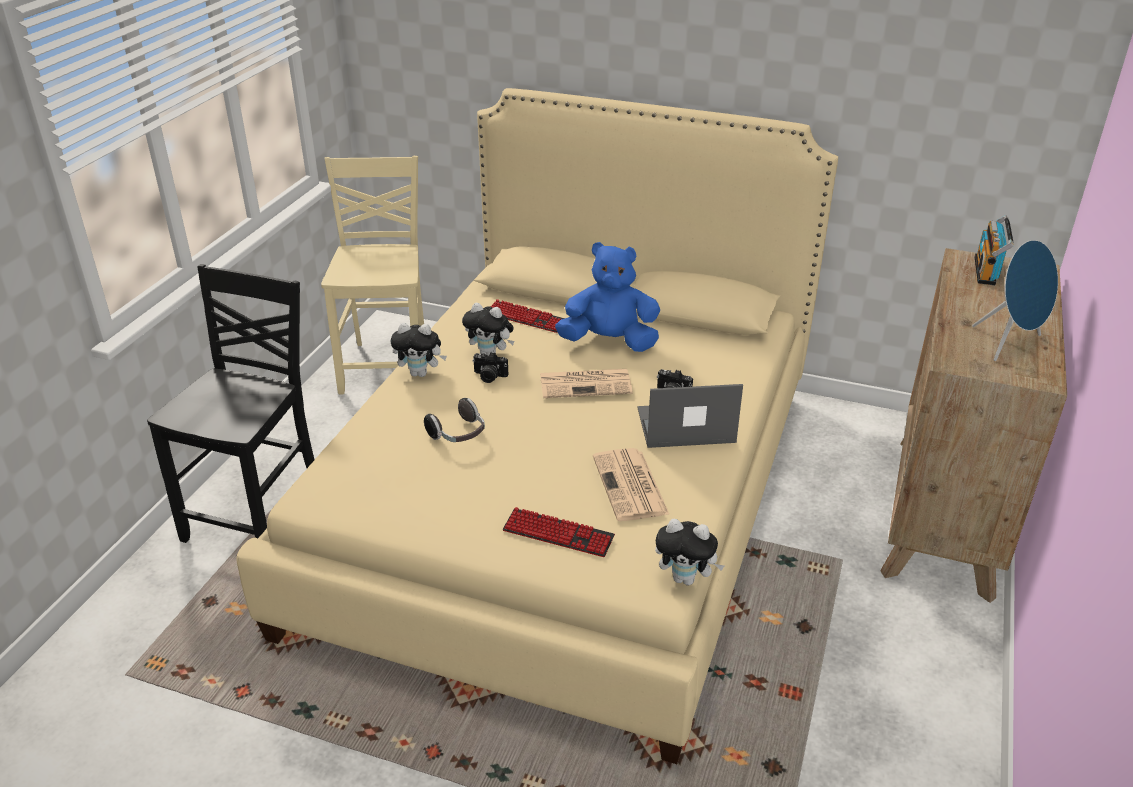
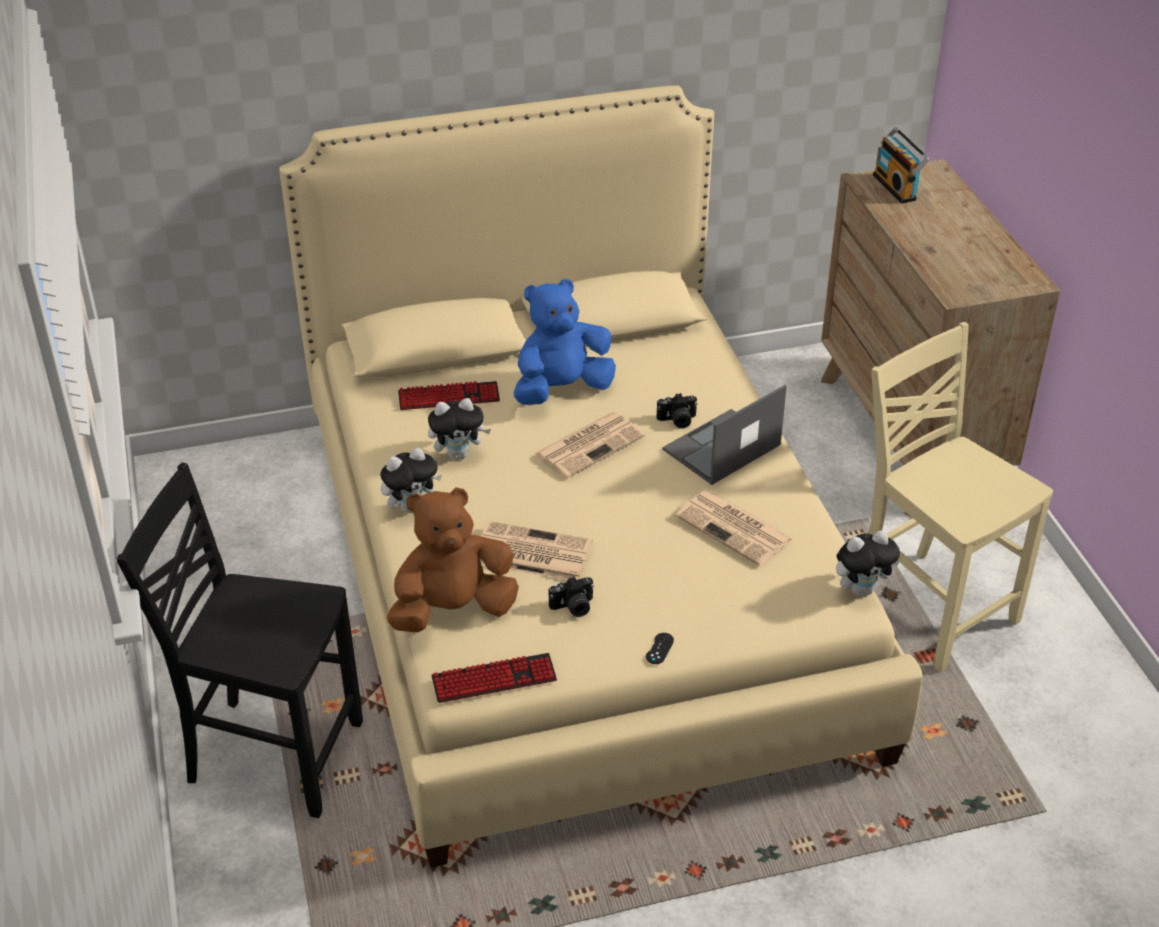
camera: 35 degrees left, 5 degrees up
black chair [147,264,315,543] -> black chair turned 60 degrees counterclockwise [117,463,363,818]
beige chair [321,156,424,394] -> beige chair moved to [868,322,1053,673]
headphones [424,398,485,442] -> newspaper [479,521,593,580]
camera [473,352,508,383] -> camera moved to [549,577,594,617]
keyboard [502,507,615,557] -> keyboard moved to [431,653,557,703]
blue speaker [972,240,1058,361] -> none
none -> brown plush toy [386,487,519,632]
none -> black game controller [646,633,674,664]

